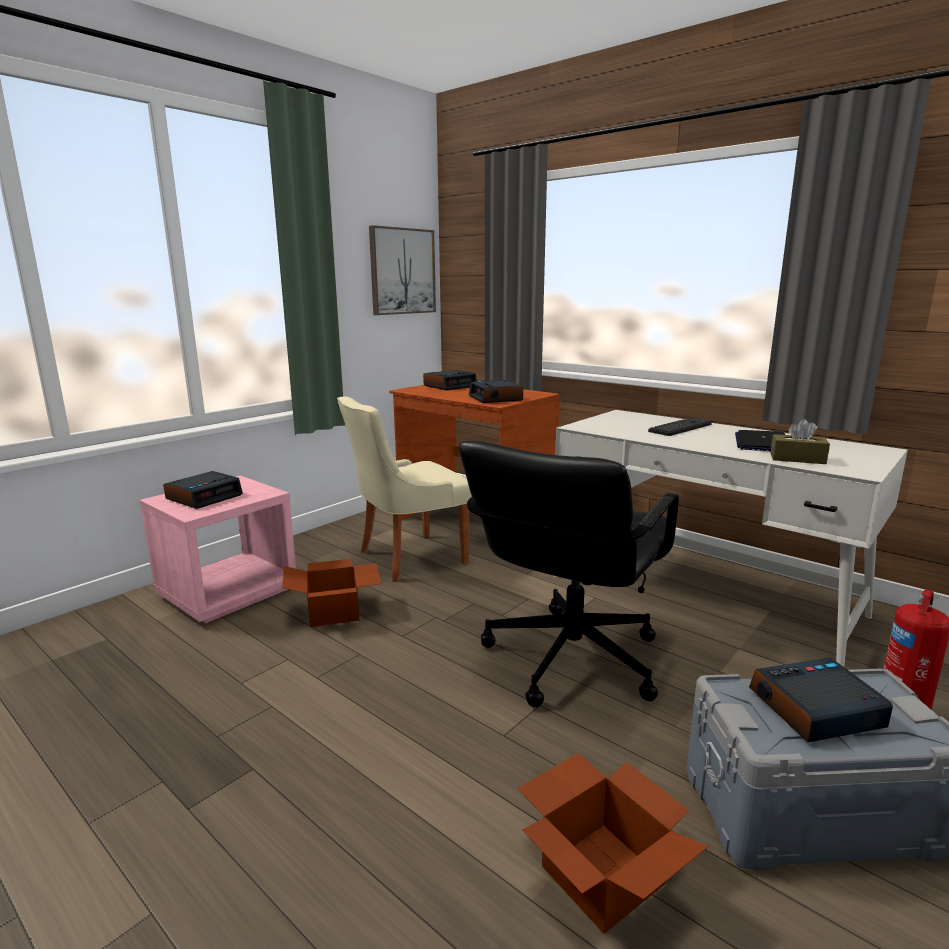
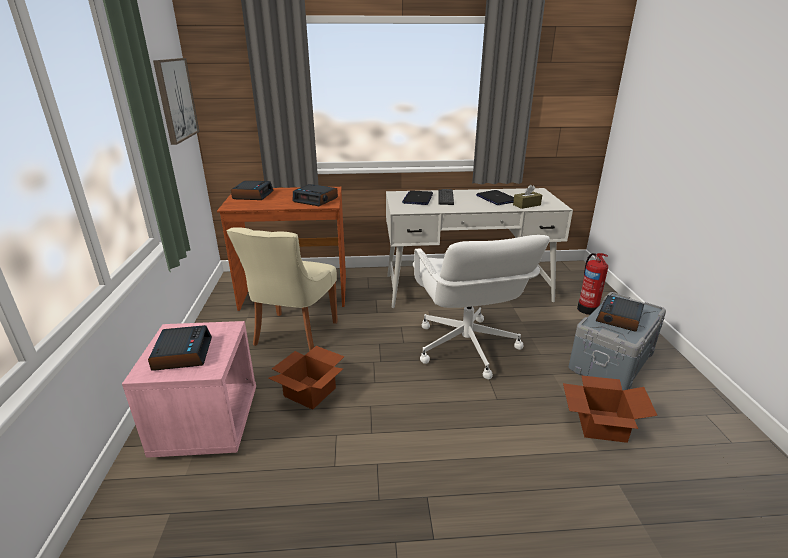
camera: 45 degrees left, 10 degrees up
black office chair [459,441,679,707] -> white office chair [413,235,550,379]
none -> laptop [402,191,433,205]

